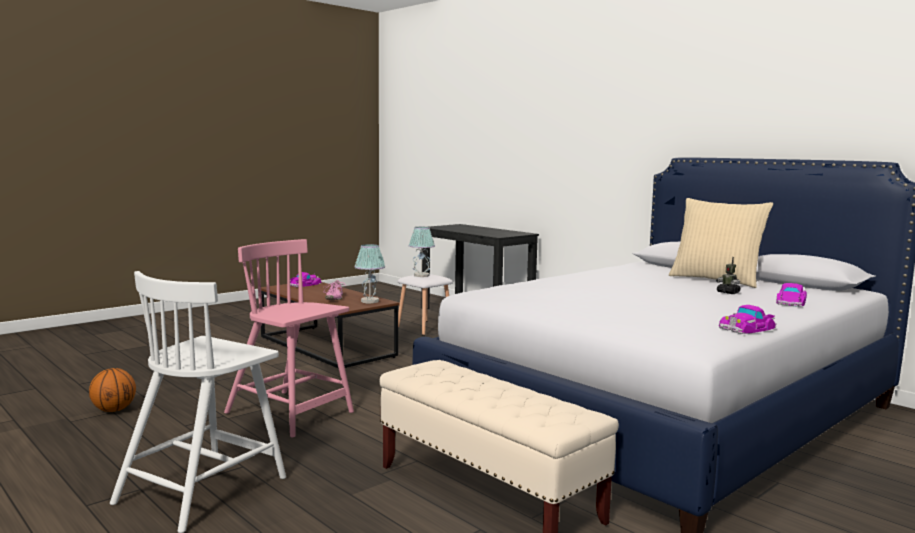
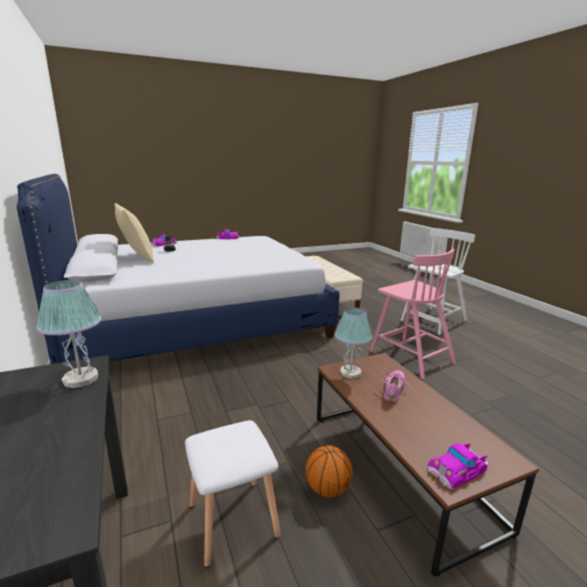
camera: 160 degrees left, 10 degrees up
basketball [89,368,136,412] -> basketball moved to [306,446,352,497]
table lamp [409,227,435,277] -> table lamp moved to [37,280,102,388]

